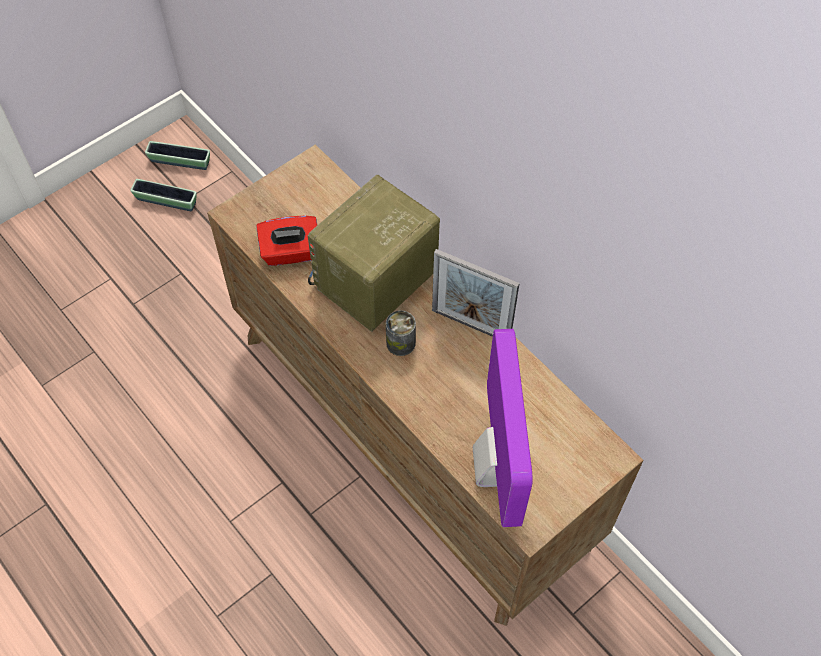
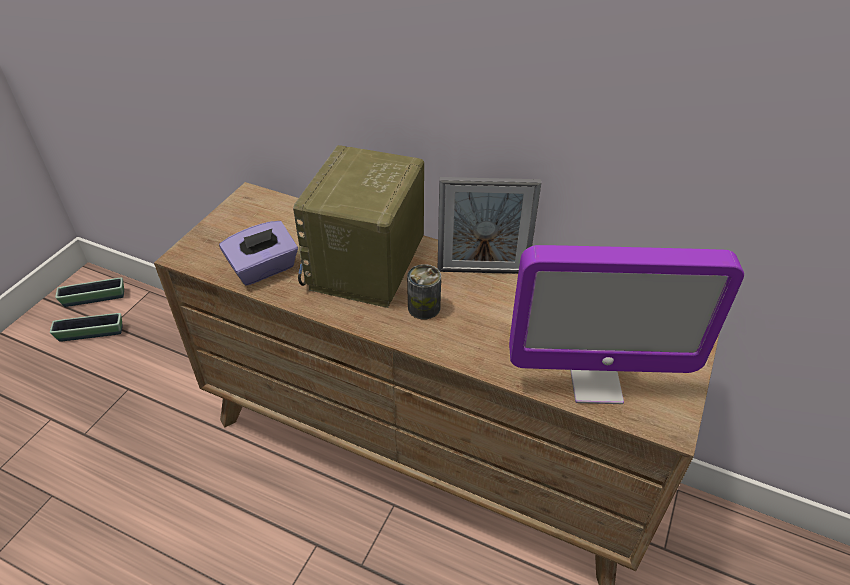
camera: 25 degrees left, 15 degrees down
red tissue box [256,216,317,266] -> purple tissue box [219,221,298,286]
monitor [473,329,533,527] -> monitor turned 120 degrees clockwise [509,245,744,404]

